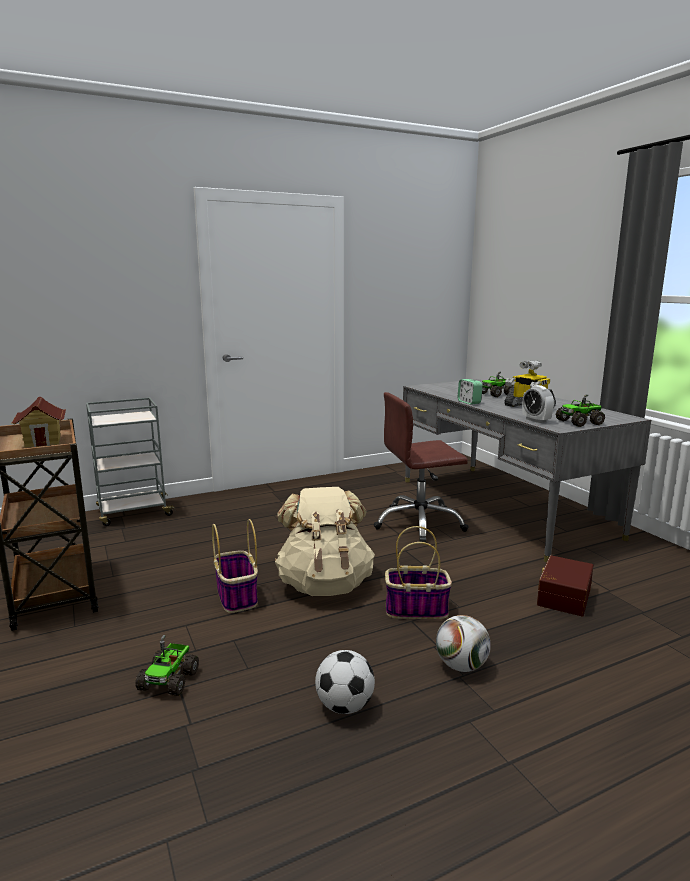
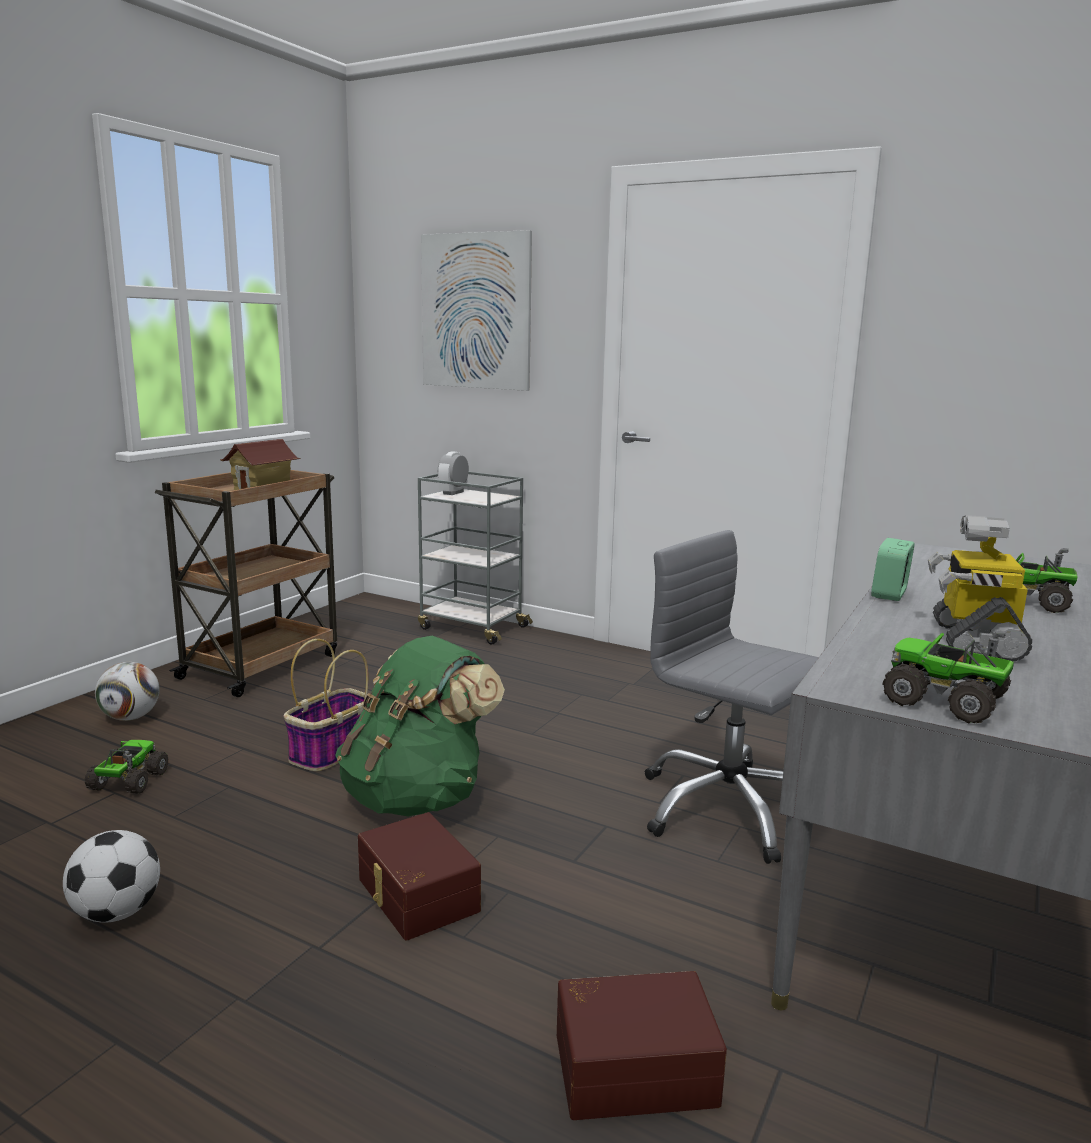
camera: 55 degrees right, 0 degrees up
toy truck [135,635,199,696] -> toy truck turned 120 degrees clockwise [85,740,168,794]
beige backpack [275,487,375,596] -> green backpack [335,636,505,817]
brown office chair [373,392,469,543] -> grey office chair [645,530,819,864]
basket [385,526,452,619] -> brown storage box [358,812,481,940]
football [436,615,491,672] -> football moved to [95,662,160,721]
alarm clock [522,385,554,423] -> alarm clock moved to [438,451,469,495]
none -> picture [421,230,532,391]

